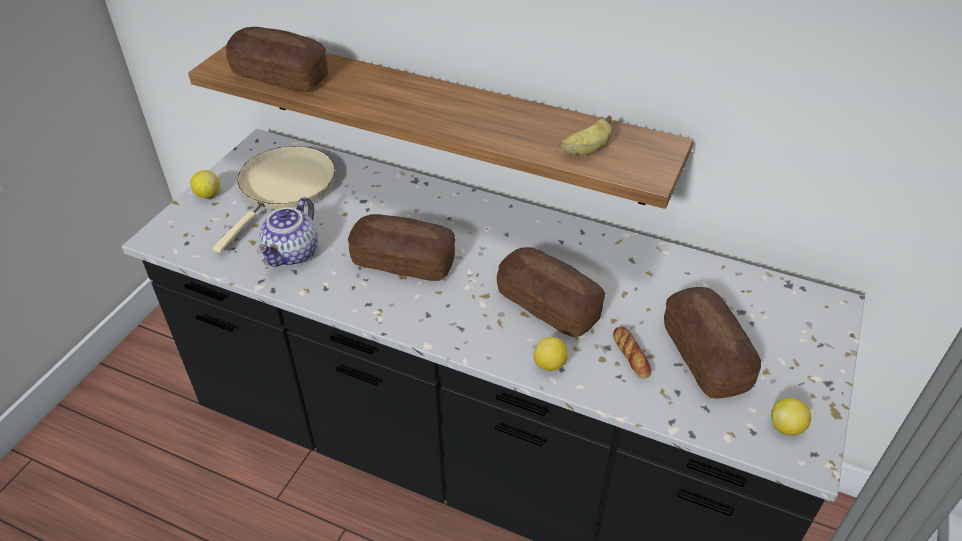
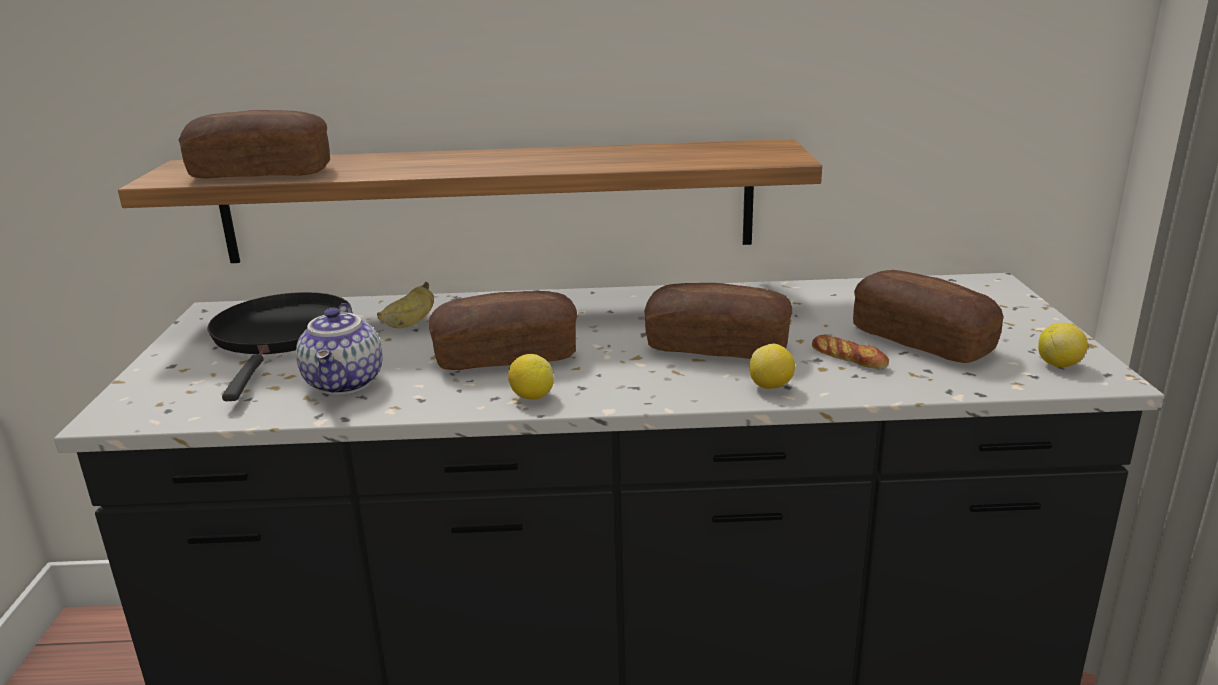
camera: 25 degrees left, 20 degrees down
lemon [191,170,220,198] -> lemon moved to [508,354,554,400]
beige frying pan [213,146,335,253] -> black frying pan [207,292,352,401]
banana [559,115,612,156] -> banana moved to [377,282,434,328]

